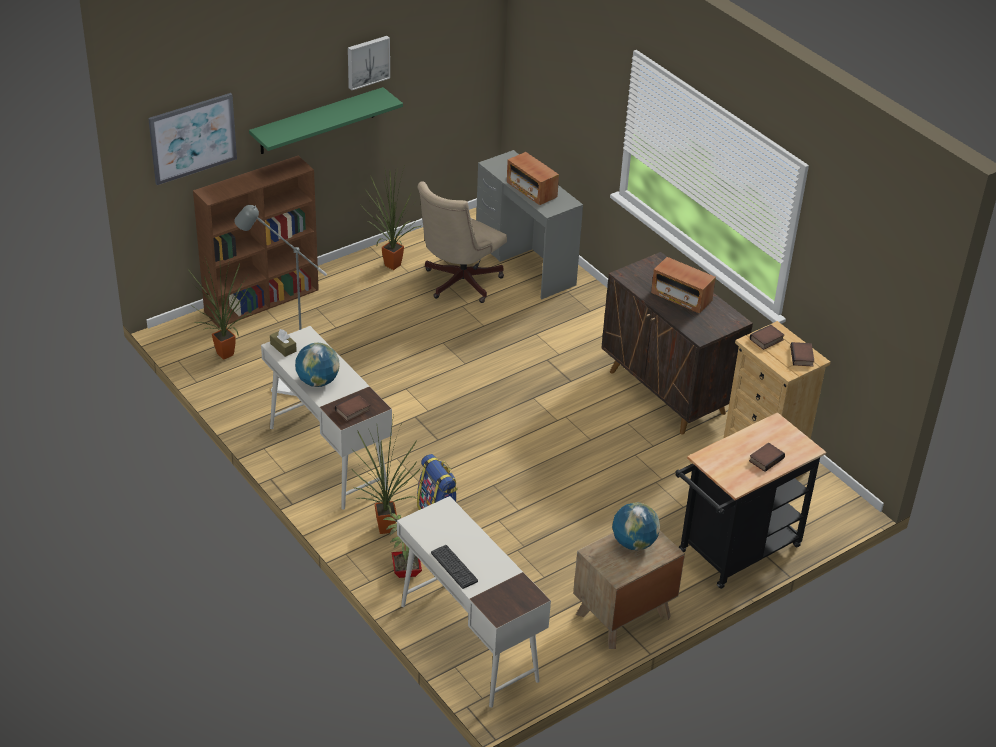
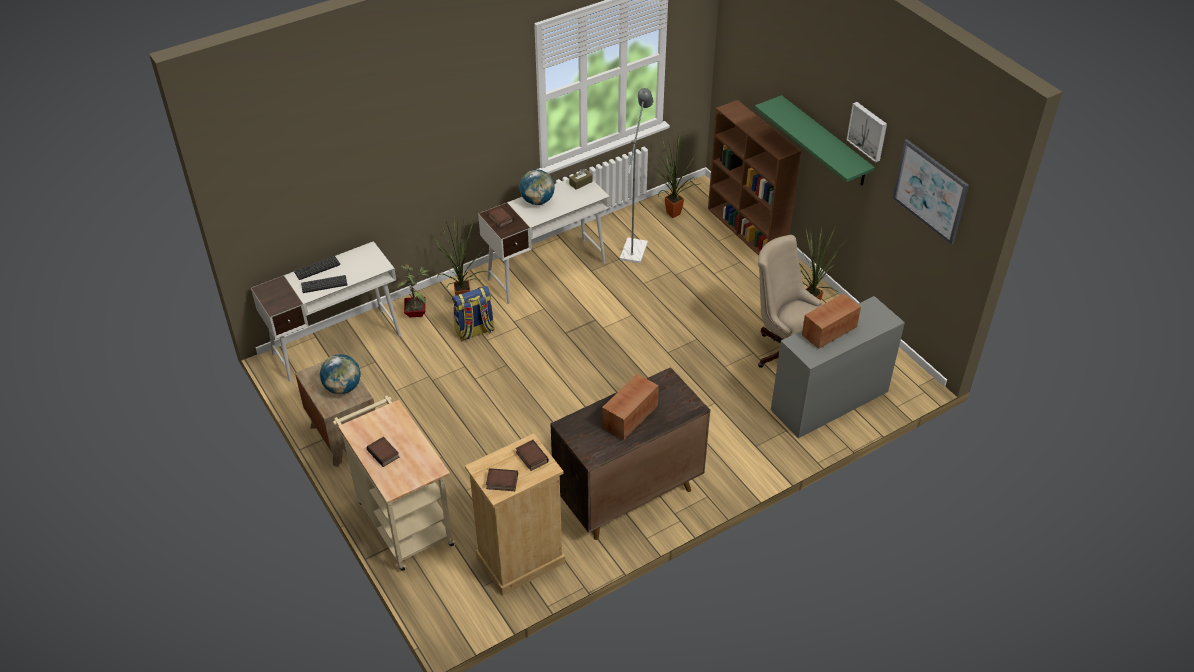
camera: 95 degrees right, 5 degrees up
picture [148,93,237,185] -> picture moved to [892,139,969,245]
black cart [676,412,826,589] -> beige cart [333,396,456,572]
none -> keyboard [301,275,347,293]

